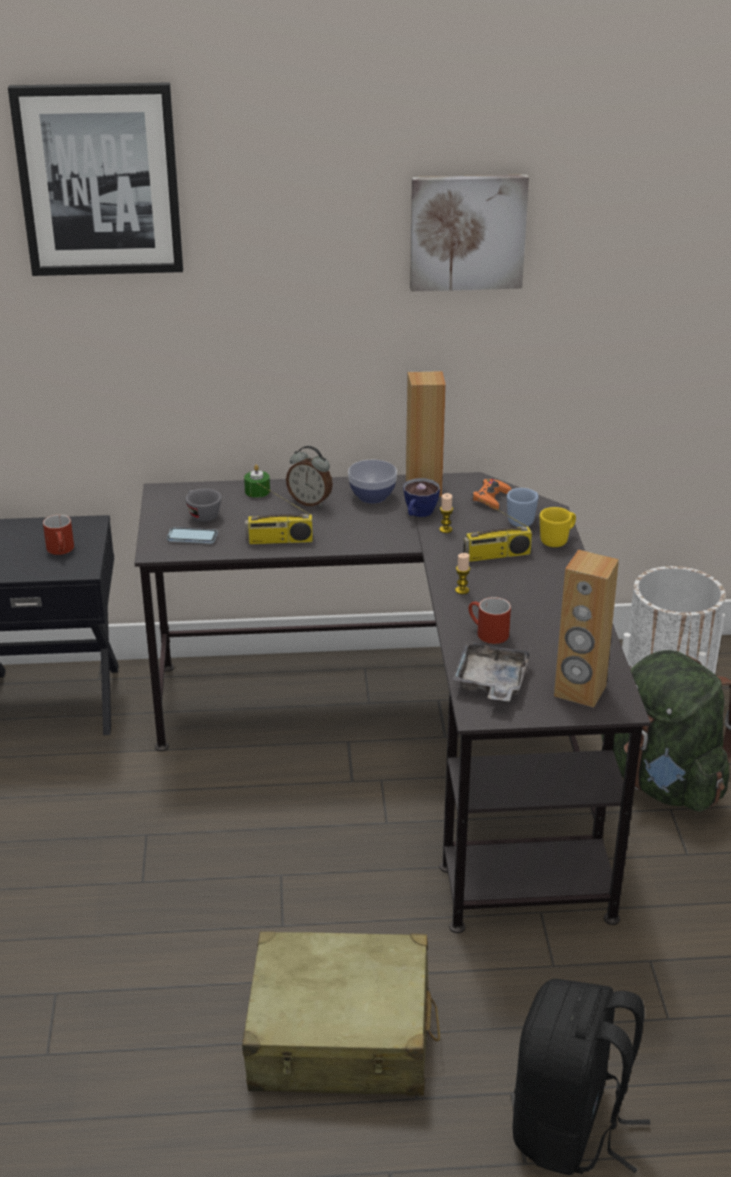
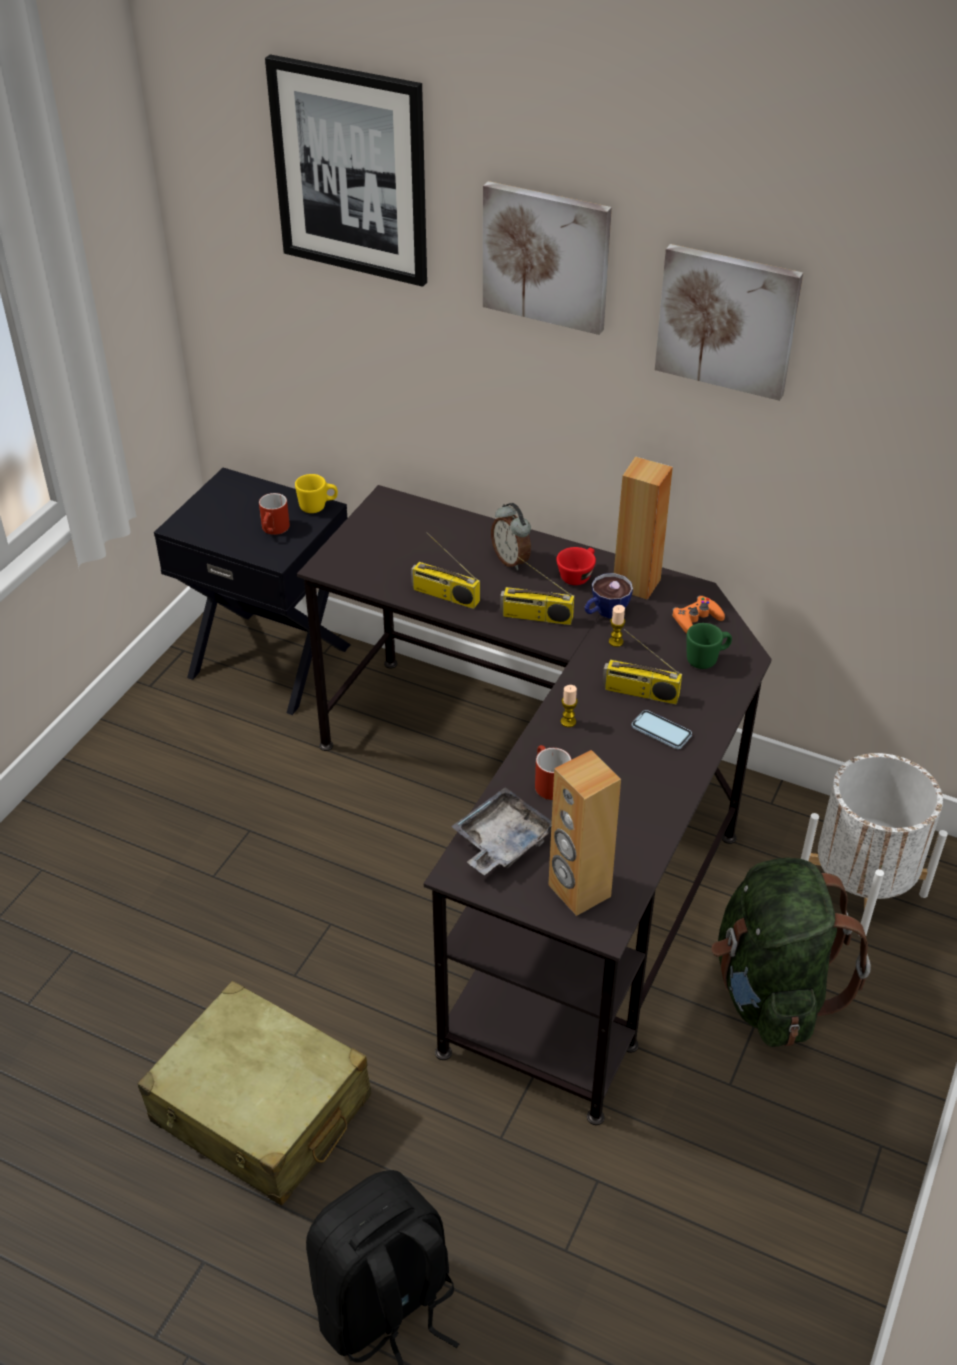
camera: 30 degrees right, 10 degrees up
phone [167,527,218,544] -> phone moved to [632,710,692,749]
grey cup [185,488,222,522] -> none
green candle [244,464,270,498] -> none
bowl [348,459,397,503] -> red cup [556,547,596,585]
blue mug [507,488,538,527] -> green mug [687,623,732,669]
yellow mug [540,507,576,547] -> yellow mug moved to [295,474,338,513]
none -> picture [483,181,612,335]
none -> radio [500,556,574,625]

